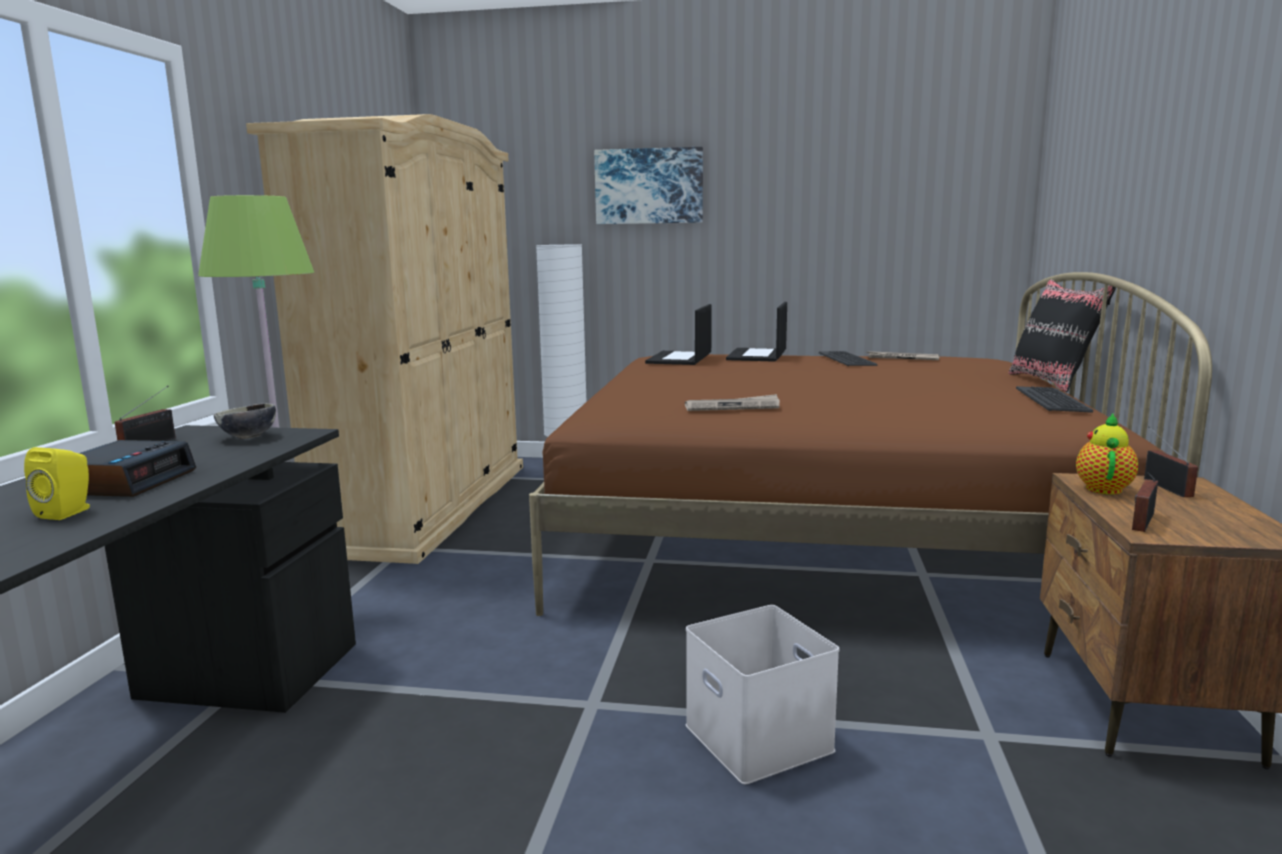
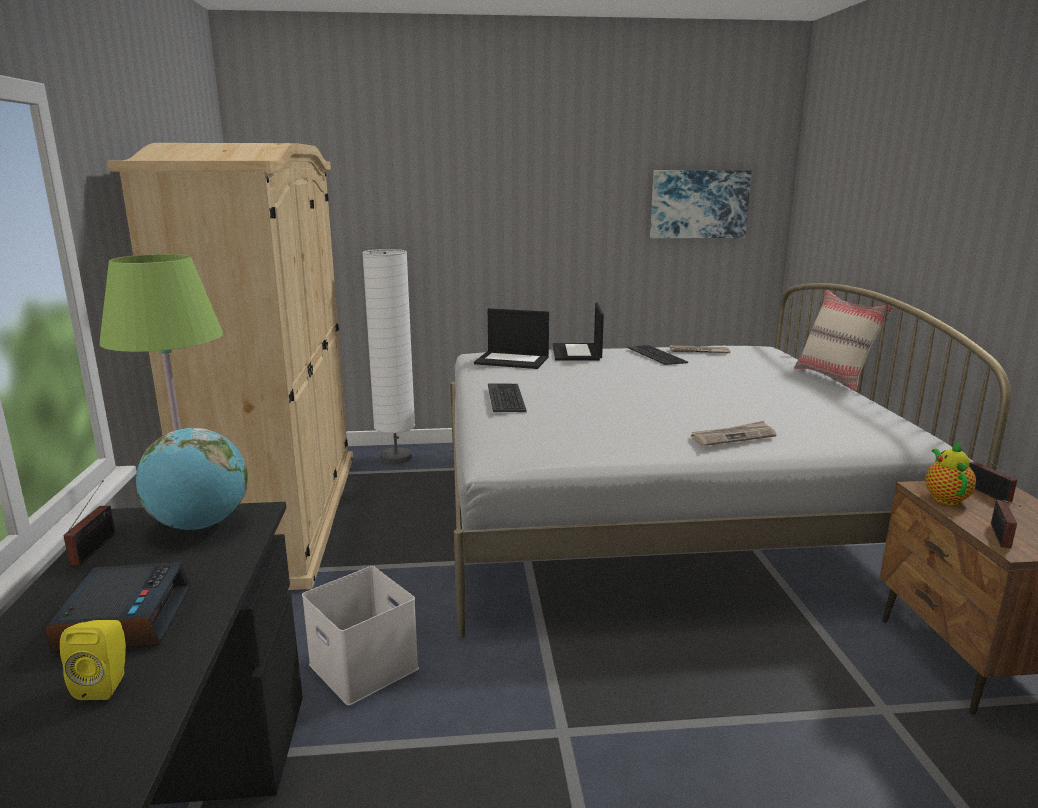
camera: 15 degrees left, 5 degrees up
bowl [214,403,276,439] -> globe [136,428,248,530]
brown bed [529,272,1212,616] -> white bed [450,283,1011,637]
picture [594,147,703,224] -> picture moved to [650,170,752,238]
laptop [645,304,712,365] -> laptop turned 75 degrees counterclockwise [474,308,549,369]
newspaper [685,394,780,411] -> newspaper moved to [691,421,776,446]
white storage box [686,605,839,785] -> white storage box moved to [302,566,419,705]
black pillow [1008,279,1116,392] -> beige pillow [794,290,894,391]
keyboard [1016,386,1093,413] -> keyboard moved to [488,383,527,412]

